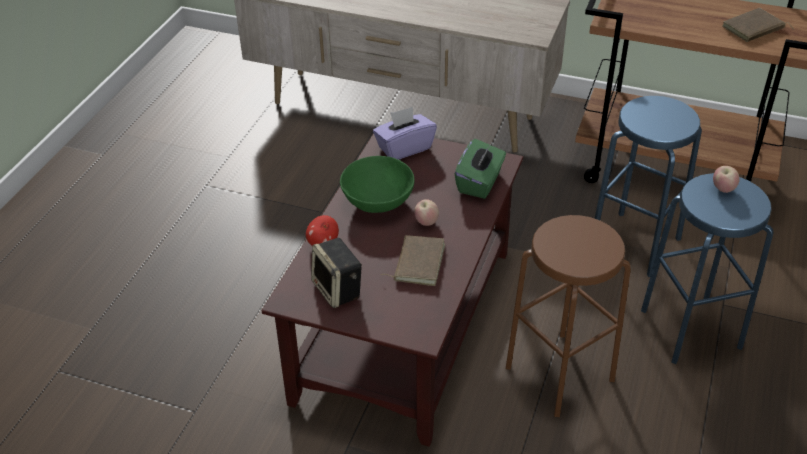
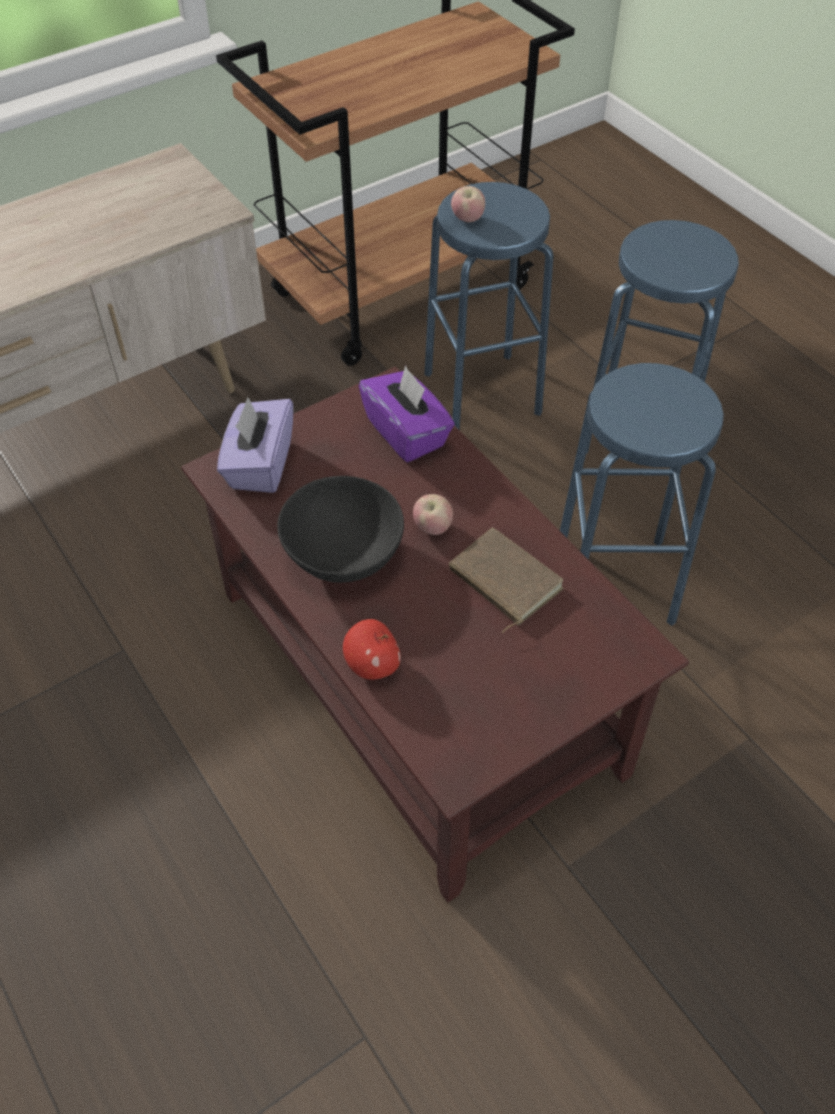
camera: 55 degrees left, 10 degrees up
speaker [311,238,362,308] -> none
green bowl [340,156,415,213] -> black bowl [277,476,404,583]
green tissue box [455,139,506,199] -> purple tissue box [359,365,455,462]
brown stool [506,215,631,417] -> blue stool [560,363,724,626]
apple [713,166,740,193] -> apple moved to [451,186,485,222]
brown book [722,8,794,42] -> none

